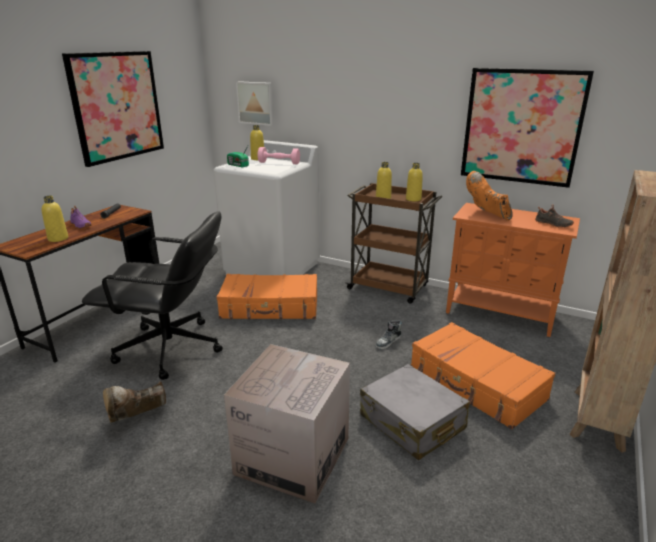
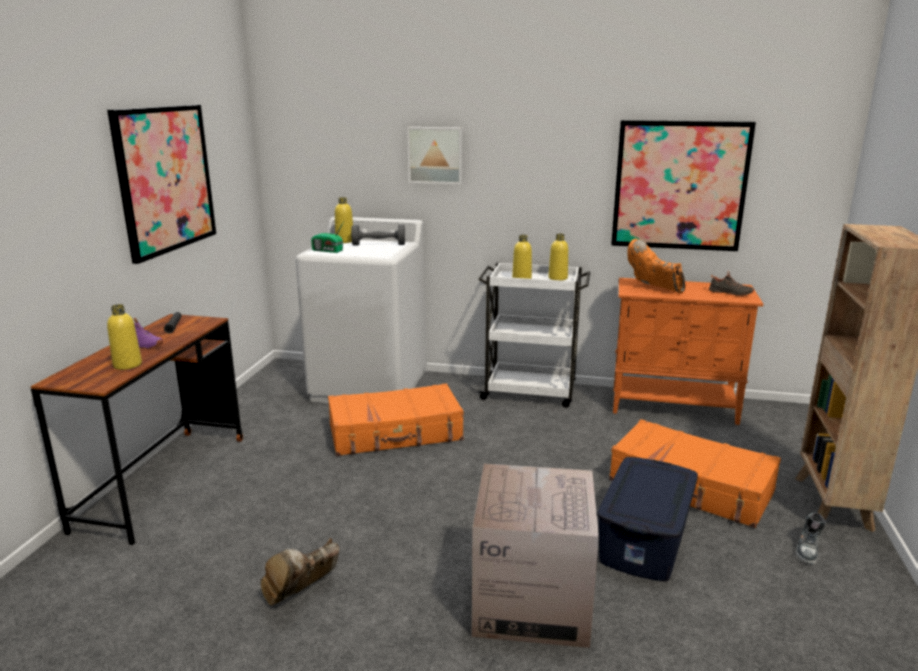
camera: 15 degrees left, 5 degrees down
black office chair [82,211,223,380] -> none
picture [236,81,274,126] -> picture moved to [407,127,463,184]
pink dumbbell [258,147,300,164] -> grey dumbbell [351,225,405,245]
brown cart [345,183,442,304] -> white cart [477,262,590,408]
grey suitcase [360,364,470,460] -> blue storage box [597,457,698,581]
shoe [376,320,402,349] -> shoe moved to [796,512,826,564]

